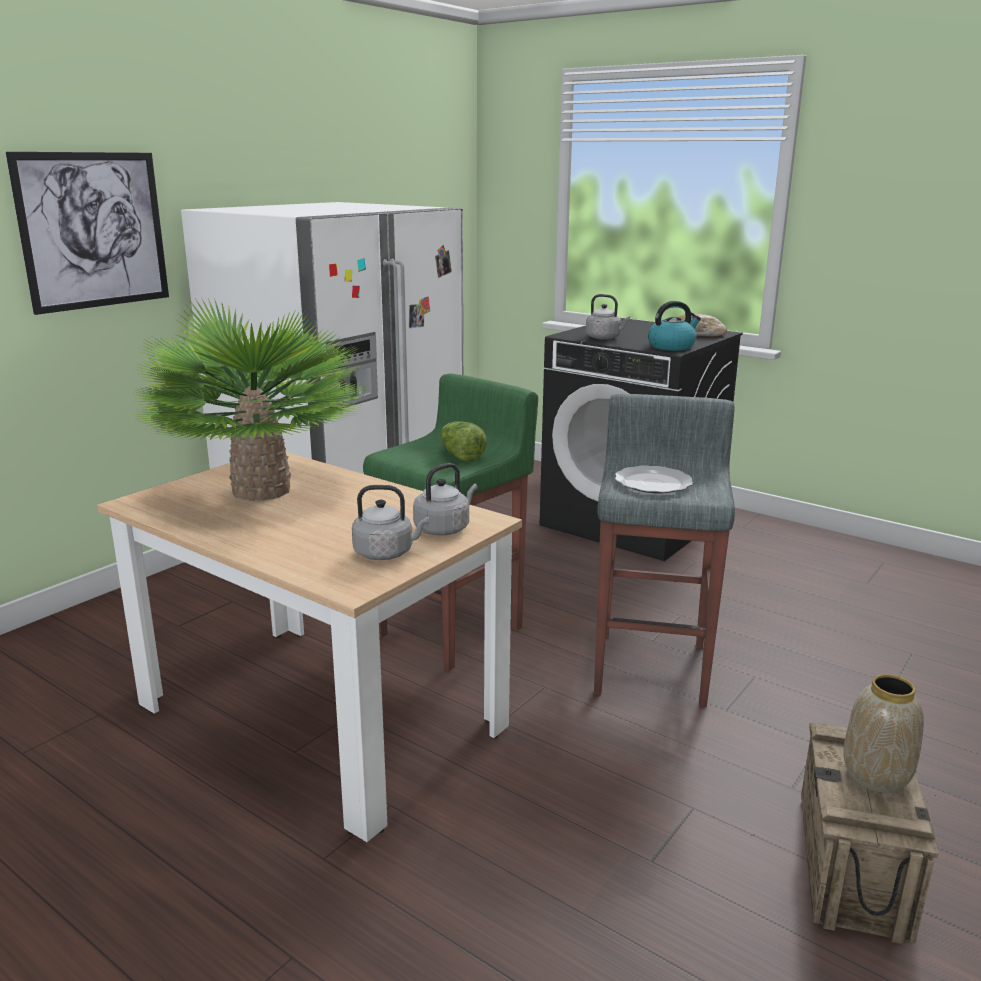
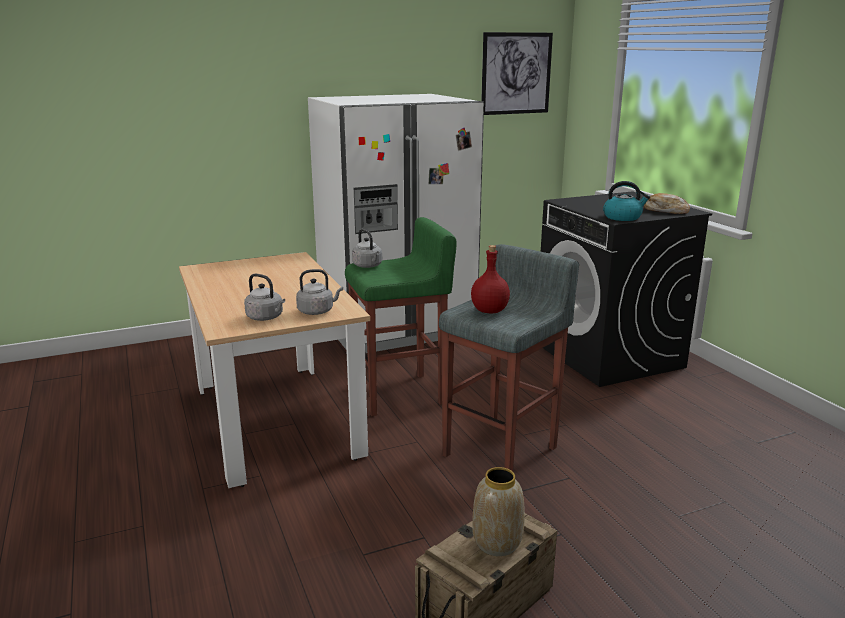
camera: 30 degrees right, 0 degrees up
picture [6,152,169,315] -> picture moved to [481,32,553,115]
potted plant [134,299,367,501] -> none
lettuce [440,421,487,462] -> none
grey kettle [586,294,630,340] -> grey kettle moved to [352,229,382,268]
plate [615,465,693,493] -> red bottle [471,245,510,313]

